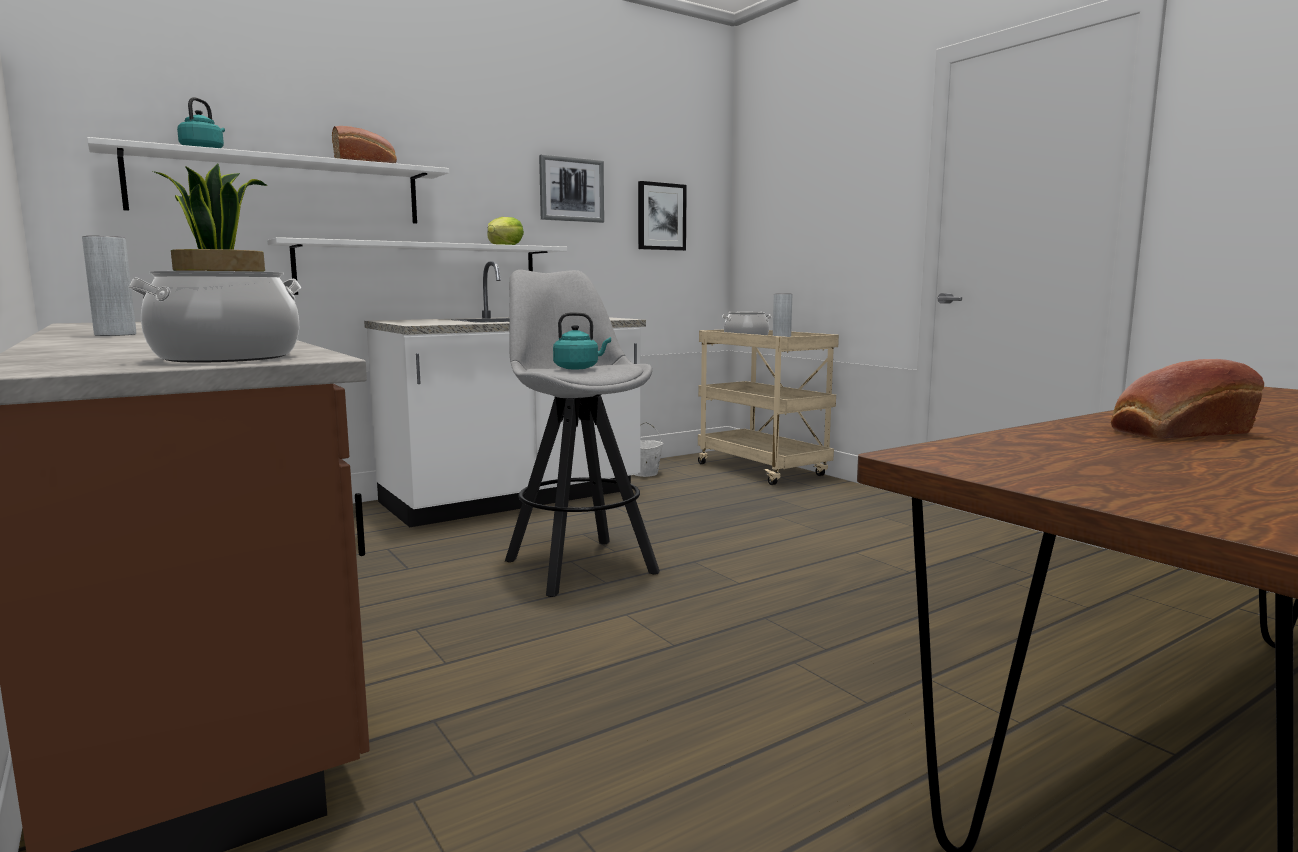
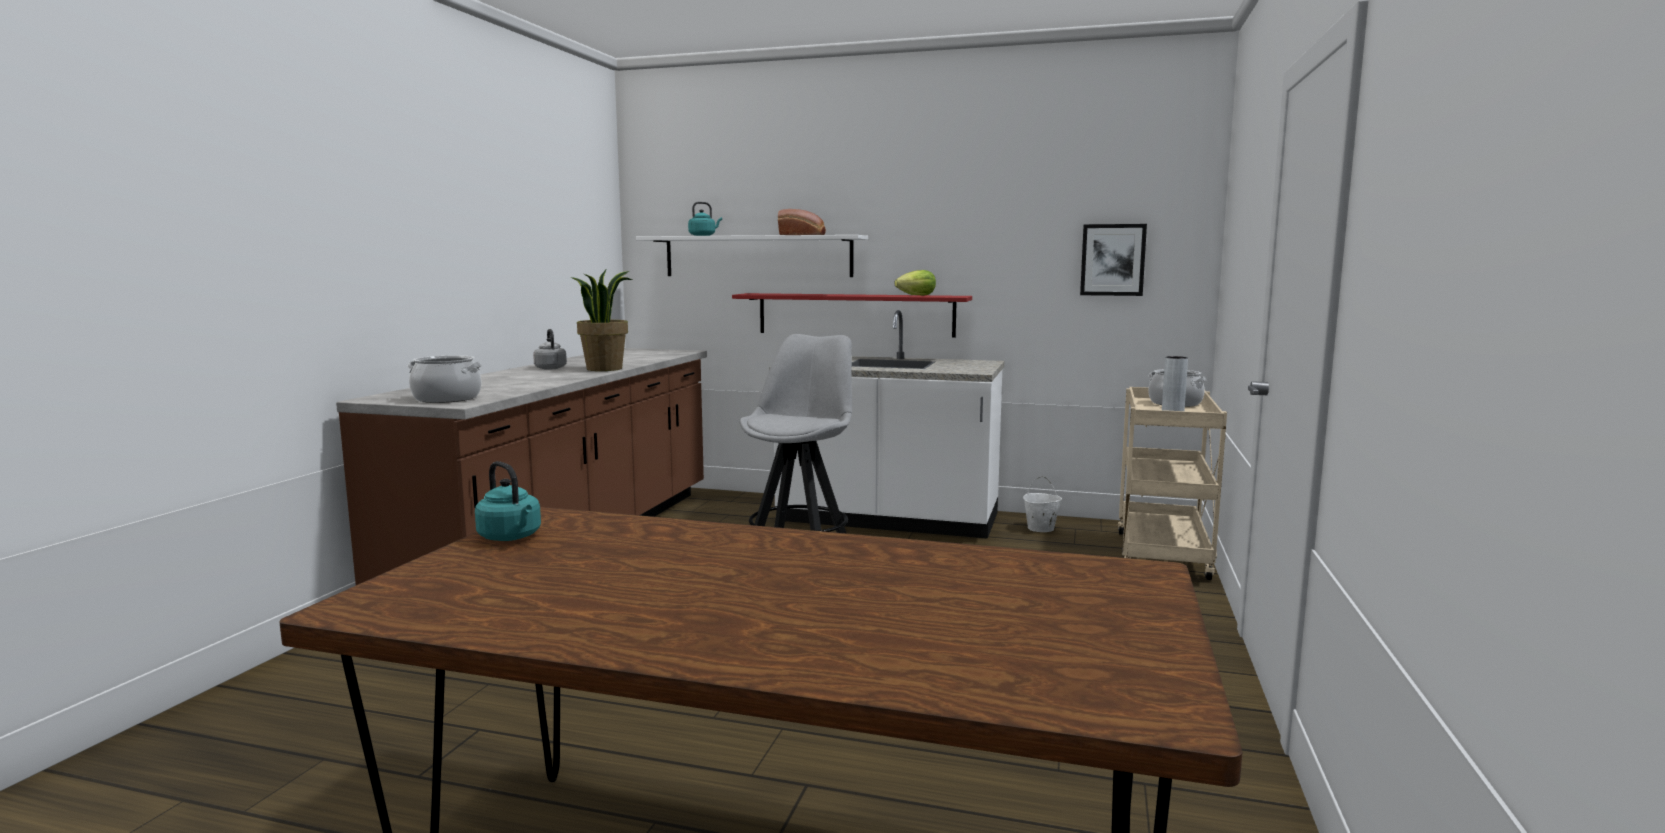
camera: 50 degrees right, 0 degrees up
grey vase [82,236,136,336] -> grey kettle [533,329,567,370]
white shelf [267,237,567,295] -> red shelf [732,293,972,338]
picture [539,155,604,223] -> none
turquoise kettle [553,312,611,369] -> turquoise kettle moved to [475,461,541,541]
bread [1111,359,1264,439] -> none

